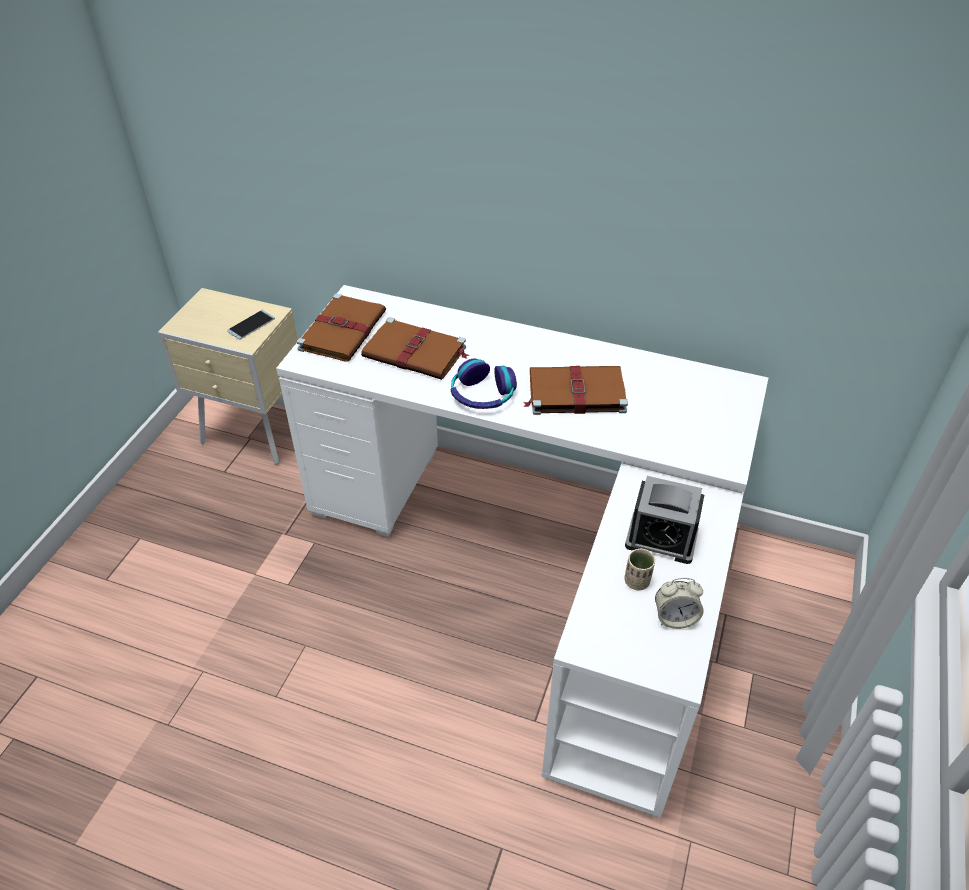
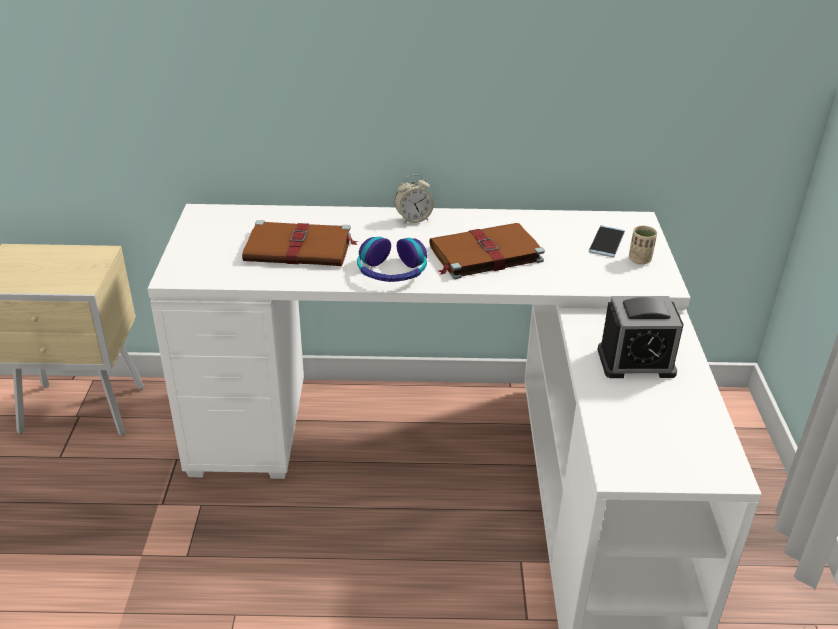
camera: 20 degrees left, 10 degrees down
phone [227,310,275,339] -> phone moved to [589,225,625,257]
brown book [296,294,386,362] -> none
beige cup [624,549,655,590] -> beige cup moved to [629,225,657,265]
alarm clock [655,578,704,629] -> alarm clock moved to [395,174,434,224]

